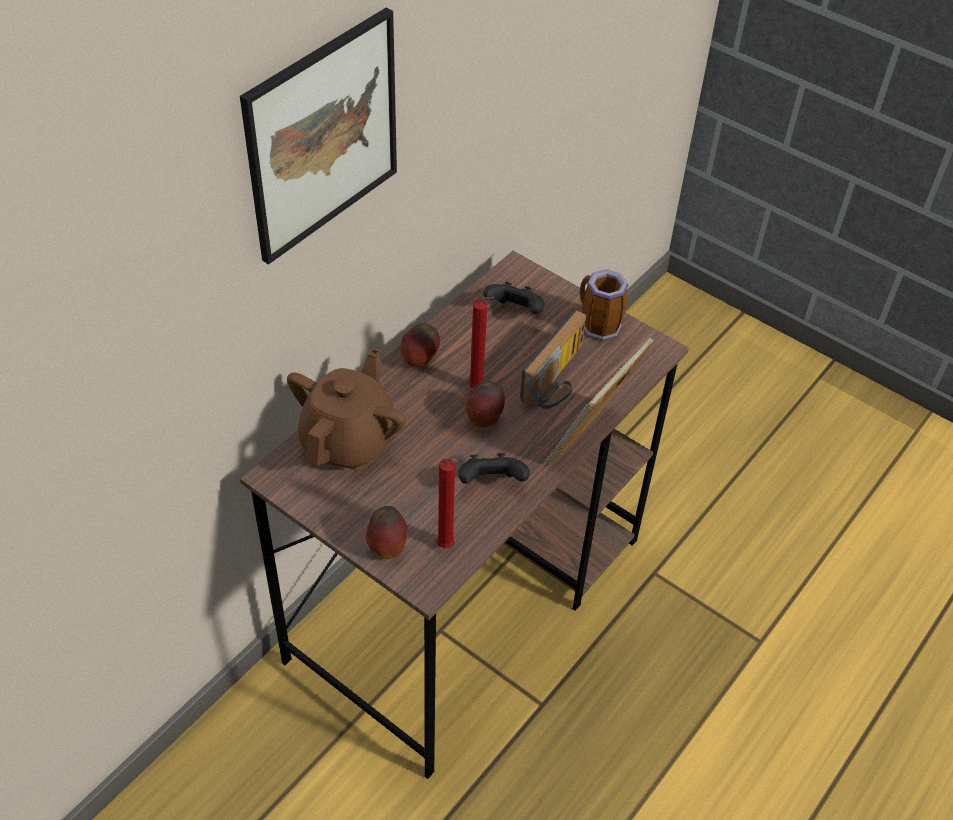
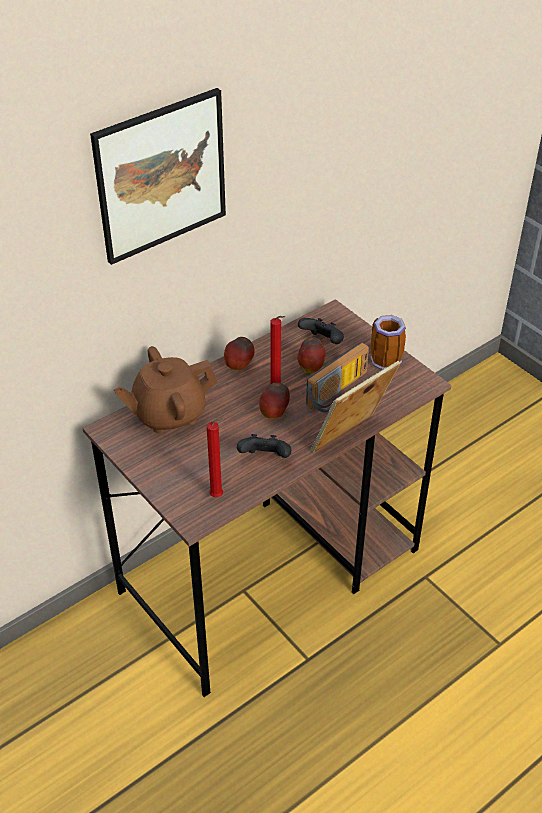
camera: 15 degrees right, 5 degrees down
brown teapot [287,348,406,471] -> brown teapot turned 150 degrees counterclockwise [114,346,218,434]
apple [366,506,407,559] -> apple moved to [297,337,326,374]

